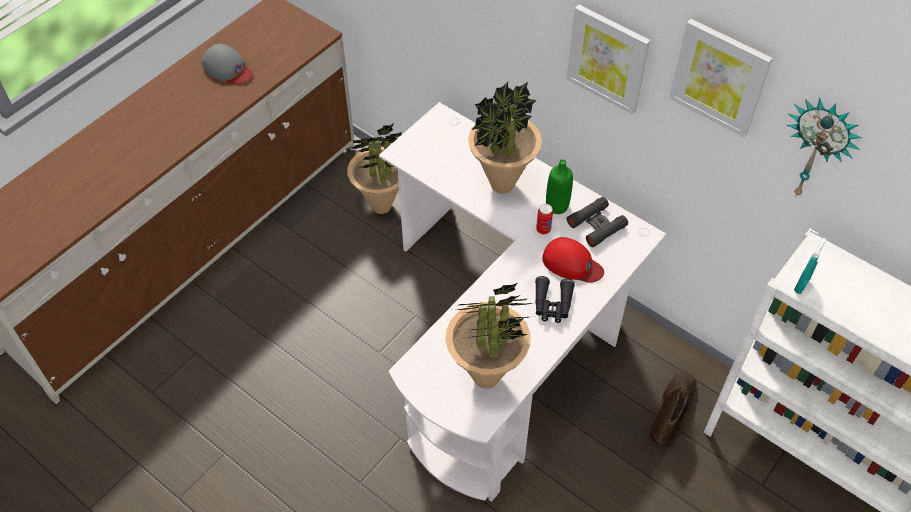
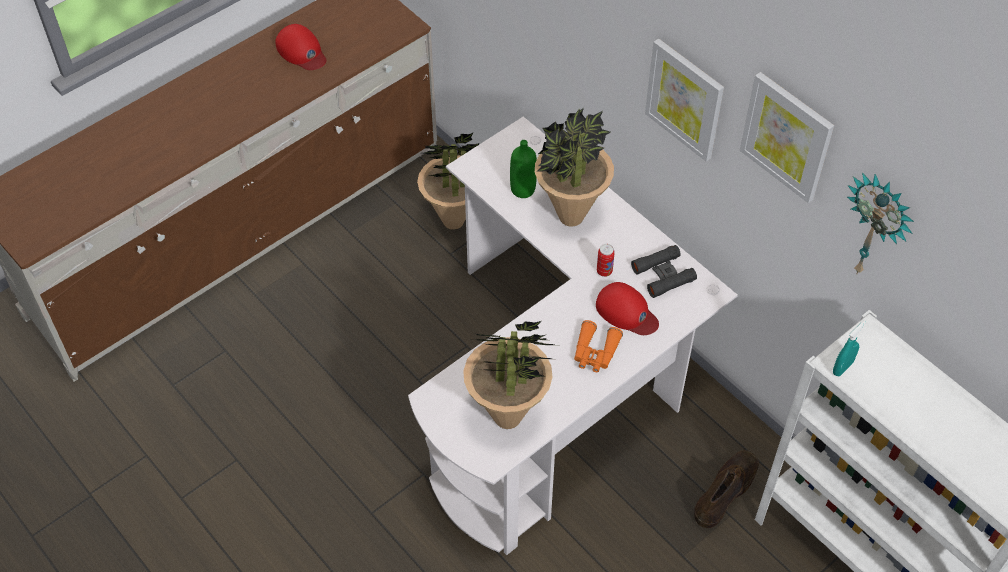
camera: 10 degrees right, 0 degrees up
grey cap [202,44,253,84] -> red cap [275,24,326,70]
black binoculars [535,276,575,323] -> orange binoculars [574,320,623,372]
green bottle [546,159,573,214] -> green bottle moved to [510,140,537,198]

